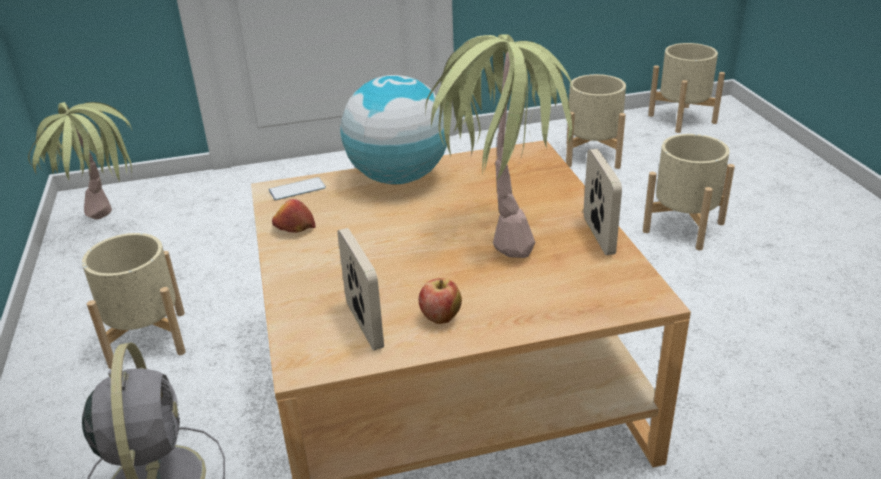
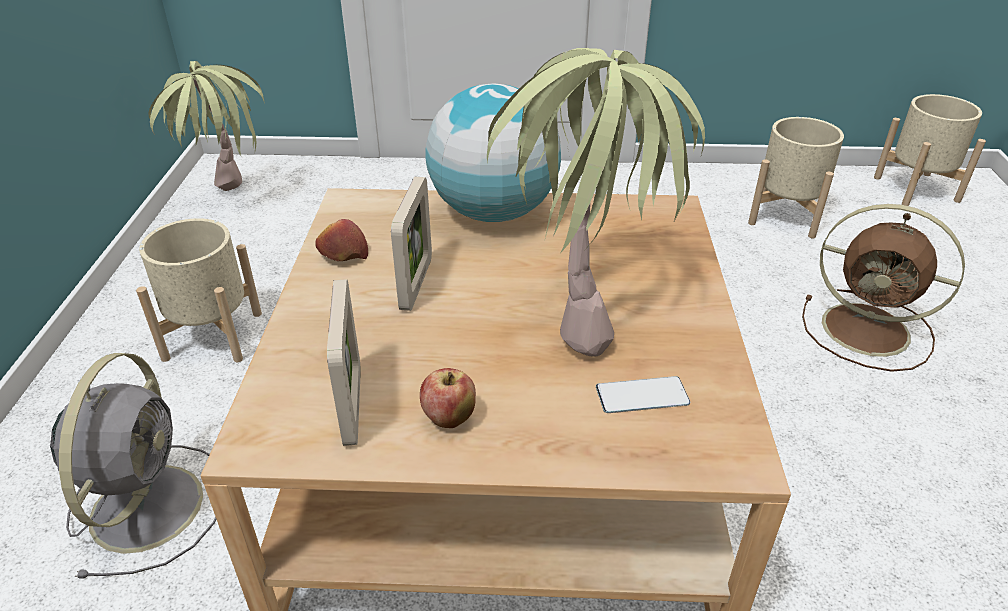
camera: 15 degrees right, 5 degrees up
phone [269,177,326,200] -> phone moved to [596,376,690,413]
picture frame [583,149,622,255] -> picture frame moved to [391,177,432,311]
beige planter [643,134,735,250] -> brown fan [802,204,965,372]

